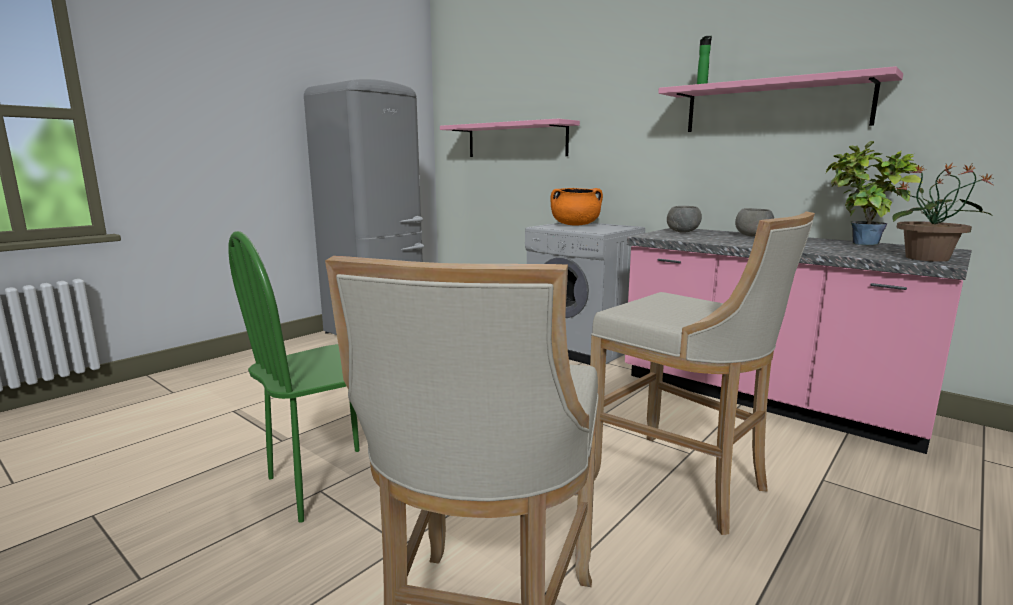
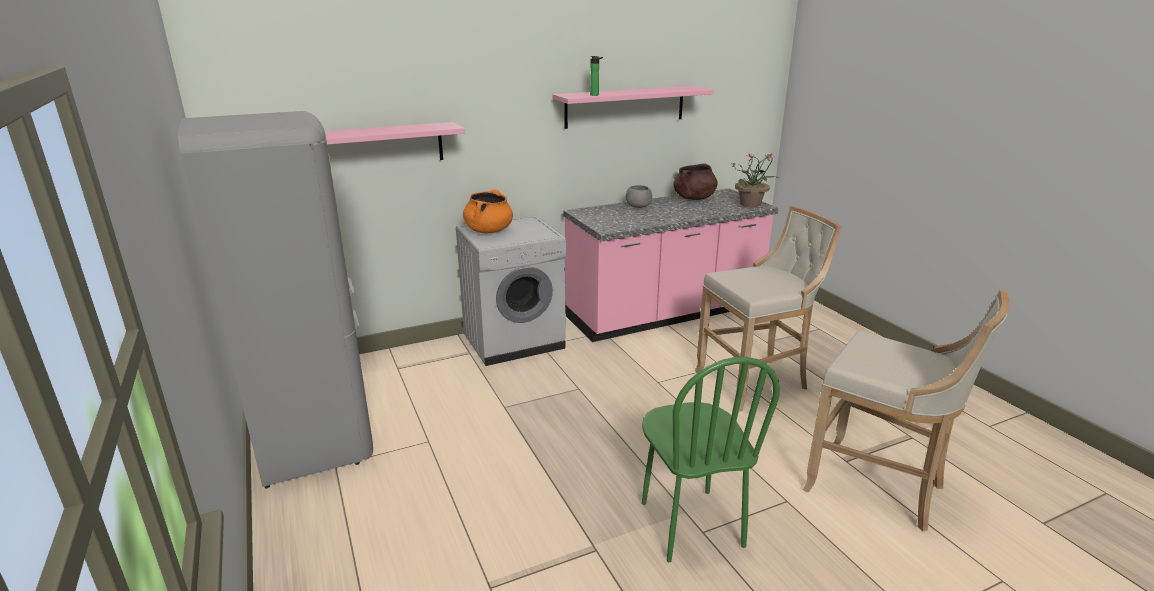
camera: 65 degrees left, 10 degrees up
grey bowl [667,206,702,233] -> none
potted plant [826,141,923,245] -> brown cooking pot [673,163,718,200]

